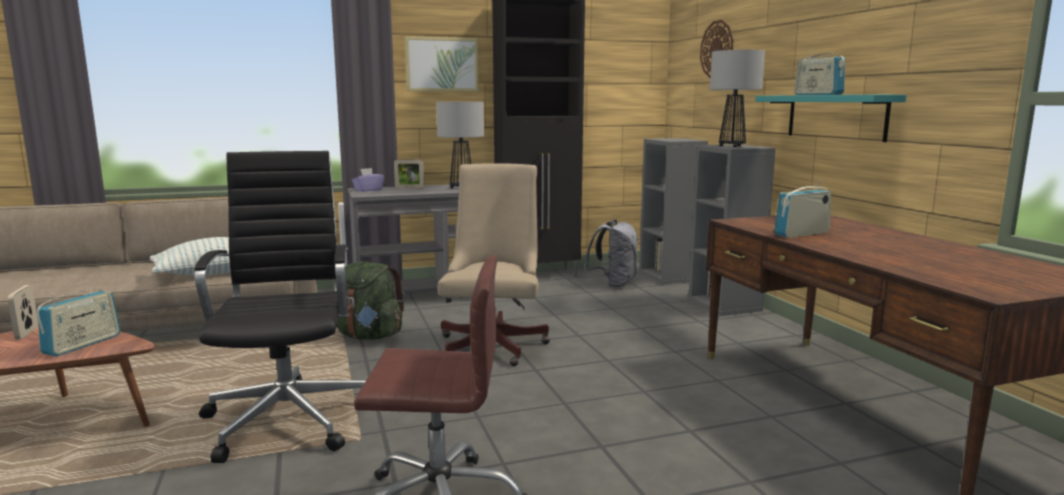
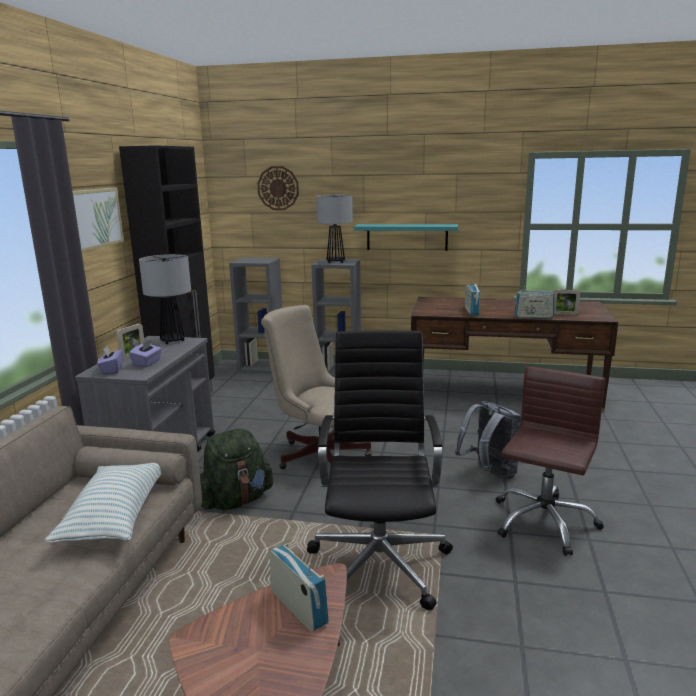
camera: 60 degrees left, 5 degrees up
picture frame [8,285,38,340] -> picture frame moved to [553,289,580,315]
black office chair [195,151,366,463] -> black office chair turned 75 degrees clockwise [307,330,453,611]
grey backpack [584,220,638,288] -> grey backpack moved to [455,401,521,480]
radio [795,50,845,95] -> radio moved to [514,286,554,318]
none -> purple tissue box [129,339,162,367]

